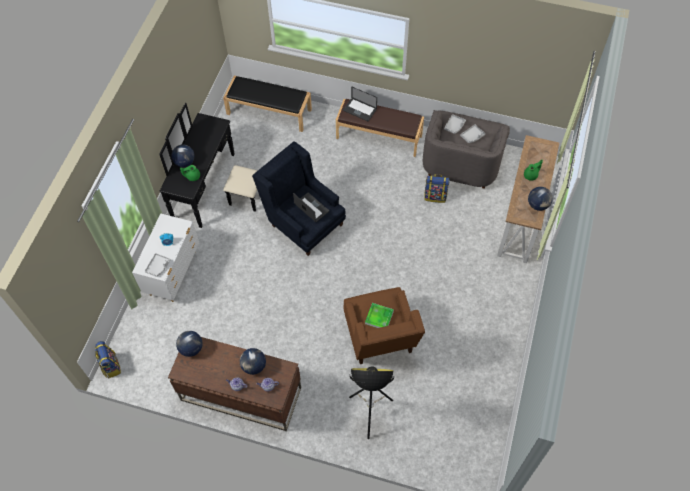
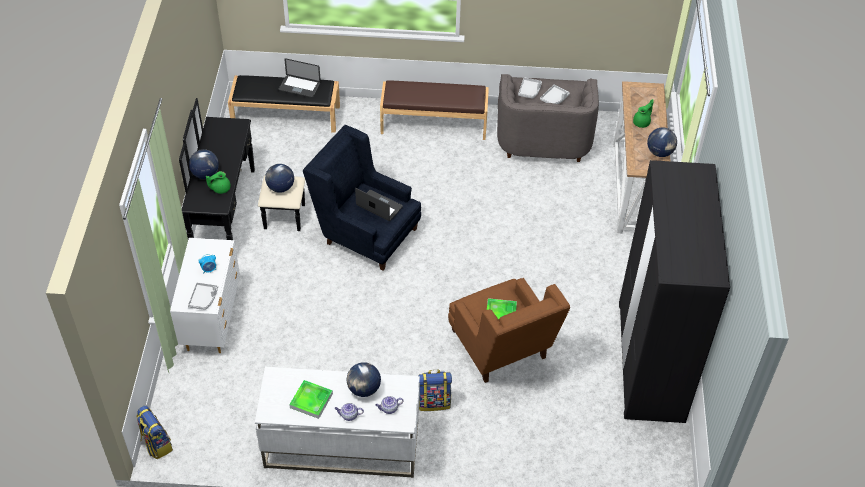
camera: 15 degrees left, 10 degrees down
brown desk [168,337,301,431] -> white desk [255,367,420,478]
globe [176,331,203,357] -> globe moved to [265,164,294,193]
laptop [343,87,377,121] -> laptop moved to [279,58,321,98]
floor lamp [349,366,394,439] -> none
backpack [424,174,449,203] -> backpack moved to [418,370,452,411]
none -> tray [289,380,333,419]
none -> black wardrobe [619,160,730,423]

